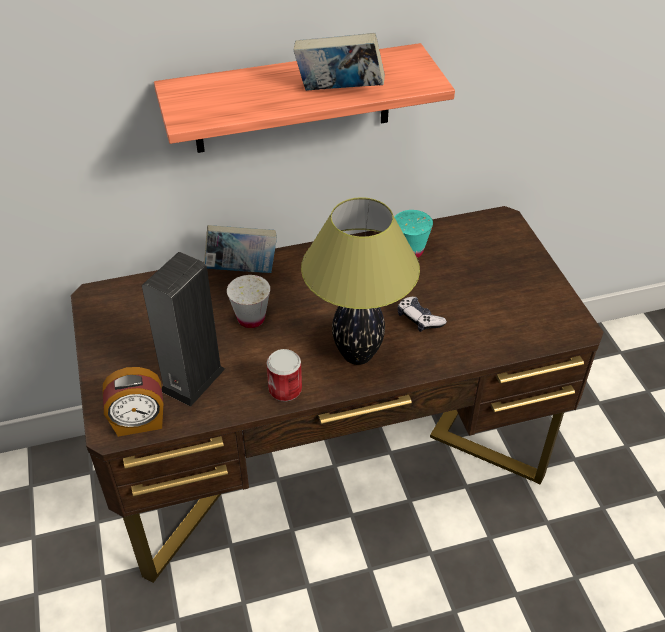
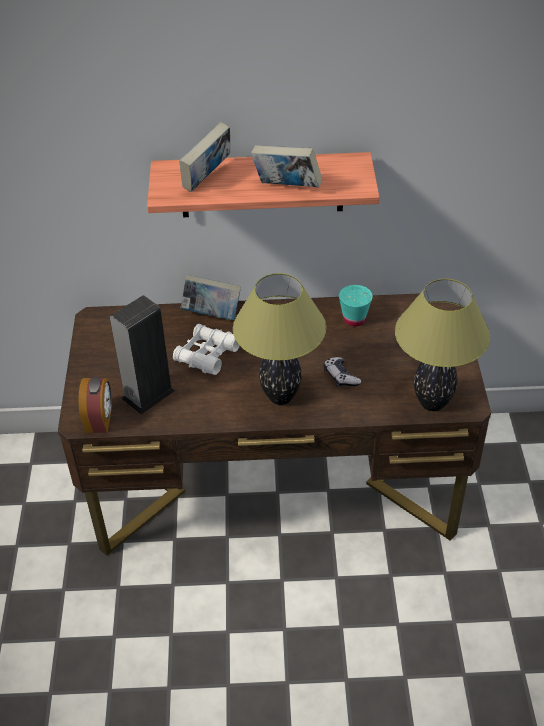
camera: 15 degrees right, 0 degrees up
alarm clock [103,367,163,437] -> alarm clock turned 90 degrees counterclockwise [78,377,112,433]
white cup [227,275,270,328] -> white binoculars [173,324,240,375]
can [266,349,302,402] -> none
none -> book [179,122,230,192]
none -> table lamp [395,279,490,411]

